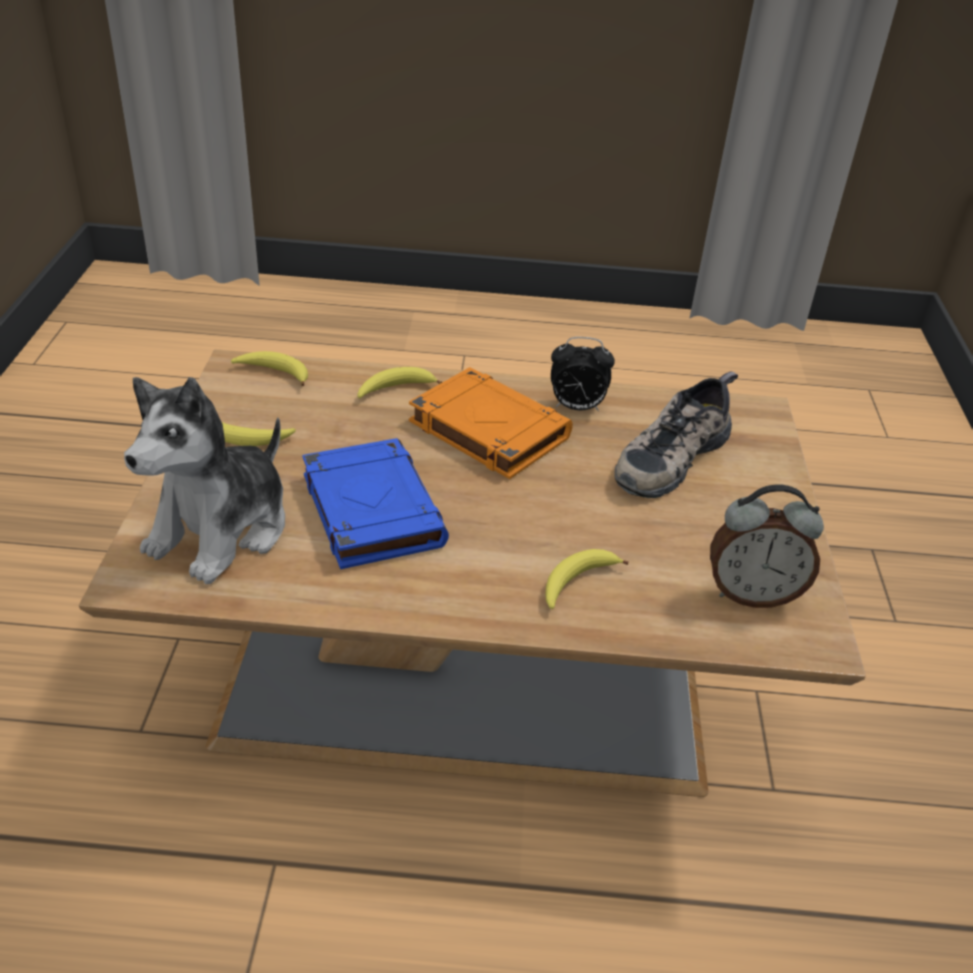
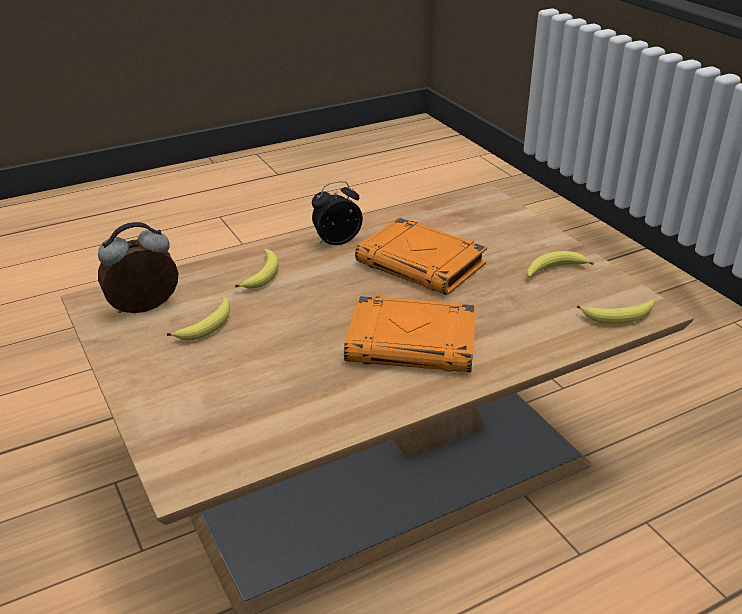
camera: 150 degrees right, 5 degrees down
plush toy [124,377,285,584] -> none
blue book [302,438,449,569] -> orange book [355,217,487,295]
banana [357,367,442,398] -> banana moved to [167,297,230,340]
alarm clock [551,337,615,411] -> alarm clock moved to [312,181,363,245]
shoe [614,371,738,498] -> none

